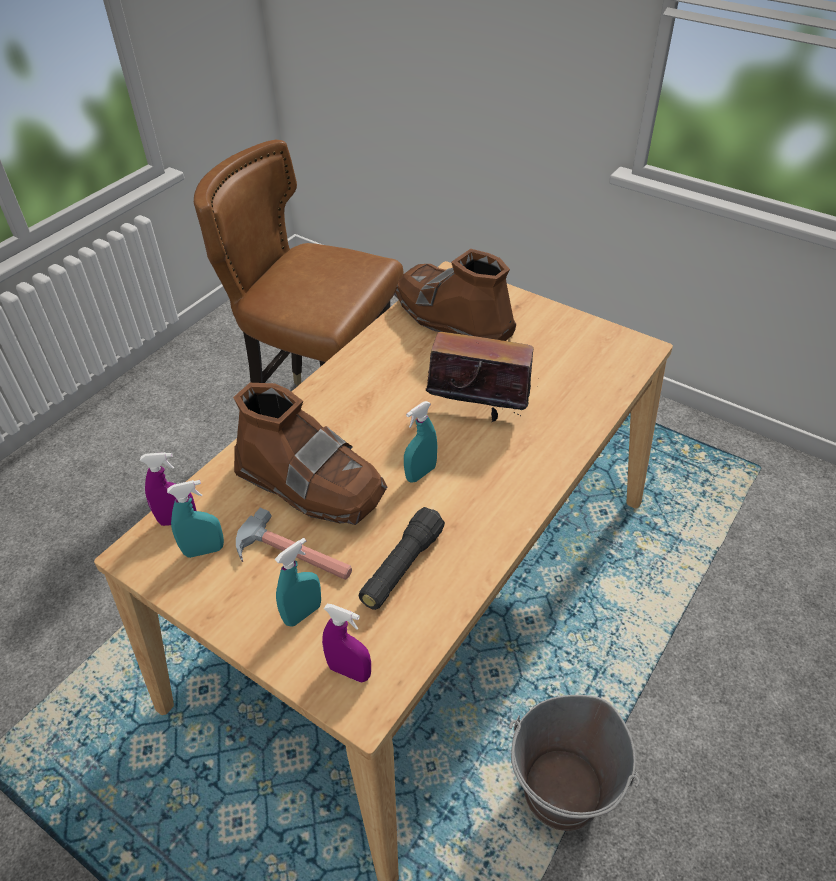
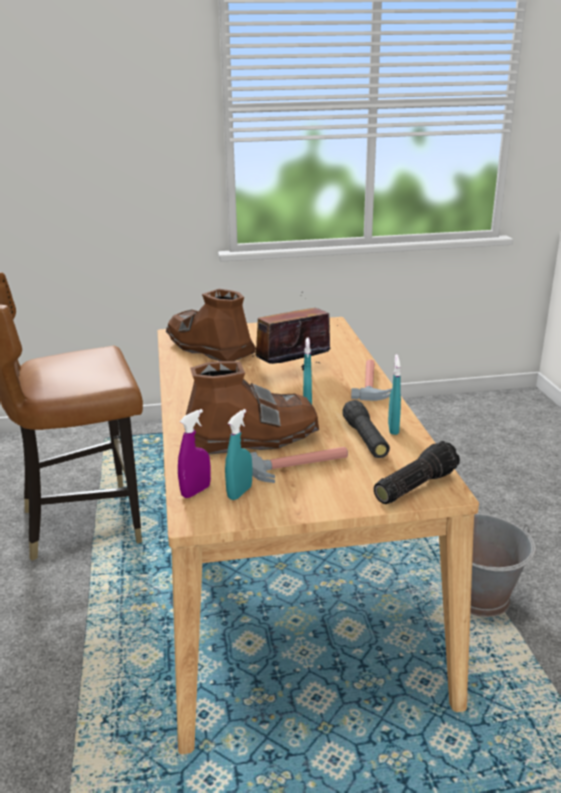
camera: 45 degrees left, 20 degrees down
turquoise spray bottle [275,538,321,627] -> turquoise spray bottle moved to [388,354,401,435]
purple spray bottle [322,604,371,683] -> flashlight [374,441,460,504]
brown boot [394,249,516,341] -> brown boot turned 45 degrees clockwise [166,289,256,361]
none -> hammer [351,359,392,401]

